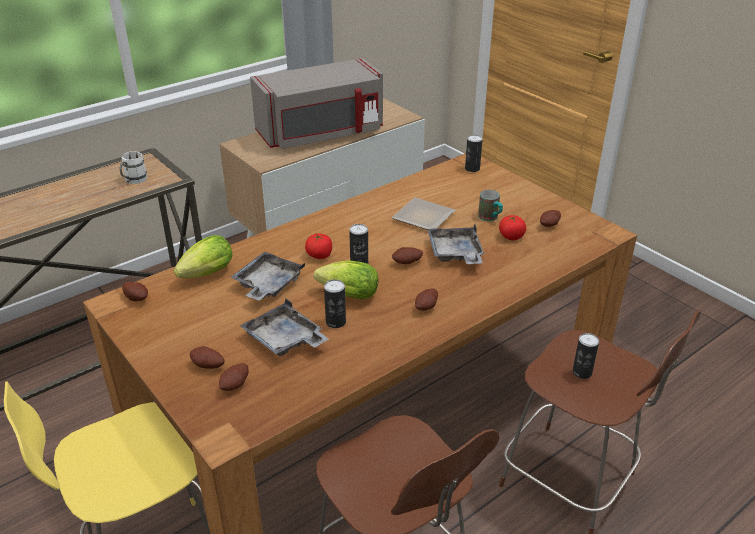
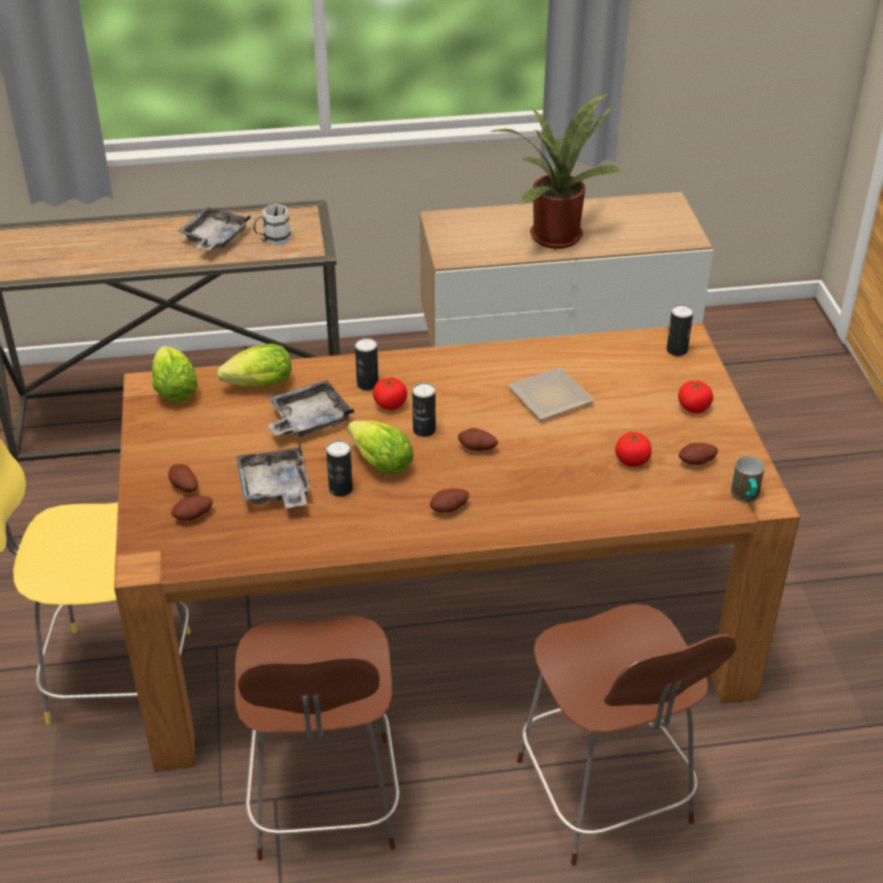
camera: 30 degrees right, 5 degrees up
potato [122,282,148,301] -> lettuce [152,346,198,403]
grey microwave [250,58,383,149] -> potted plant [488,92,624,249]
grey tray [427,224,485,264] -> grey tray moved to [177,207,250,250]
mug [478,190,503,221] -> mug moved to [731,456,765,502]
can [573,333,599,379] -> can moved to [355,338,379,390]
none -> tomato [678,381,713,414]

